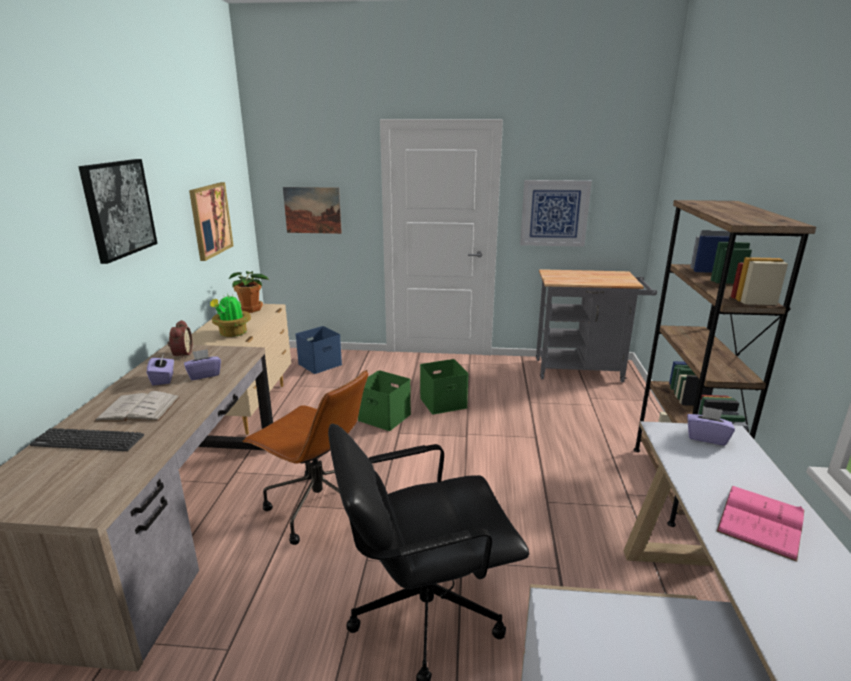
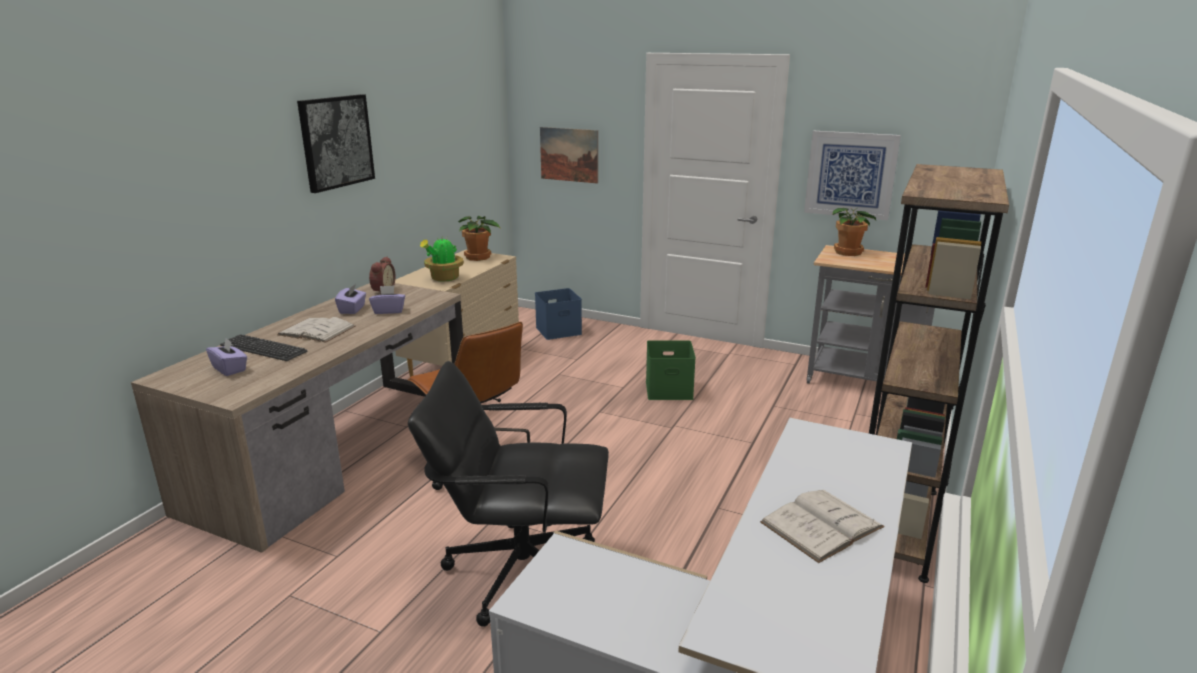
camera: 20 degrees right, 0 degrees up
picture [189,182,234,261] -> none
green storage box [358,370,411,431] -> none
purple tissue box [687,406,735,446] -> purple tissue box moved to [206,339,247,376]
pink book [716,486,805,562] -> white book [760,490,885,563]
none -> potted plant [832,208,876,256]

